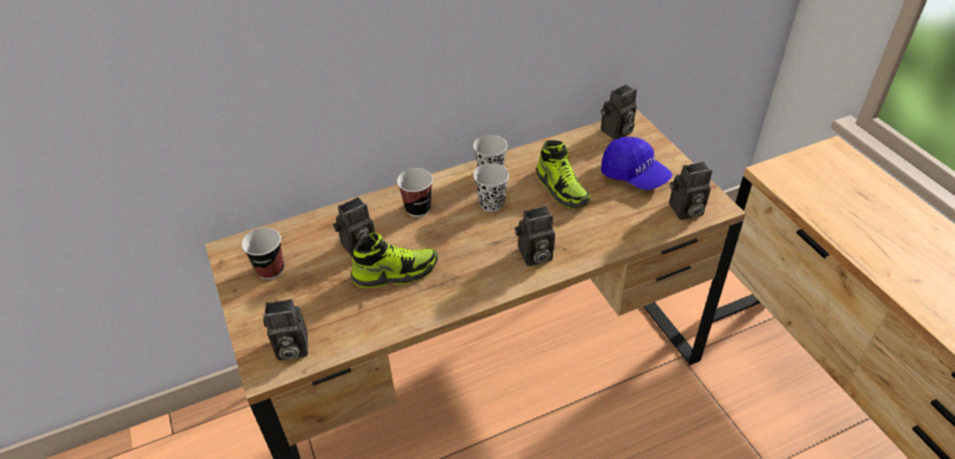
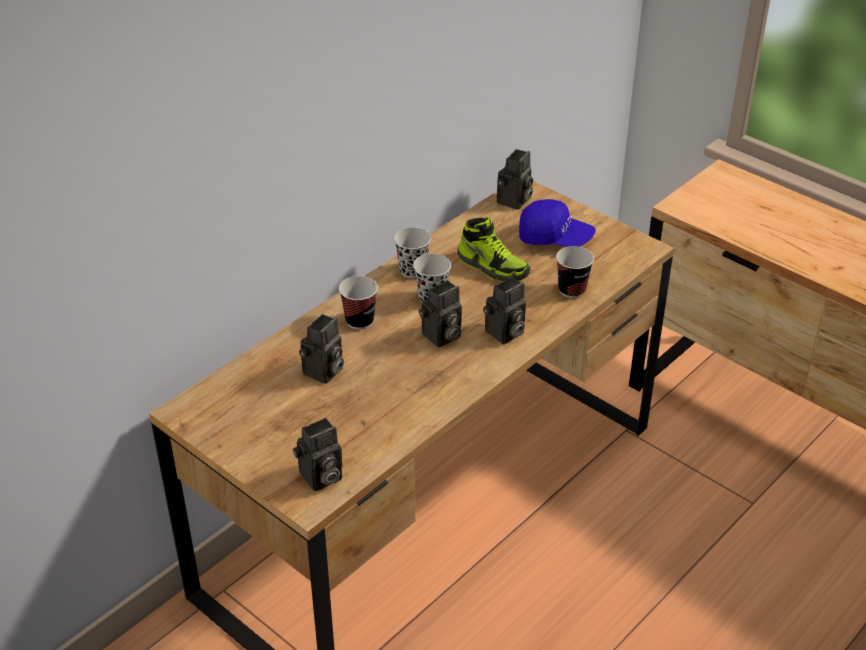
camera: 25 degrees left, 5 degrees down
cup [242,228,284,280] -> cup moved to [556,246,594,298]
shoe [351,233,438,288] -> none
camera [669,162,712,220] -> camera moved to [419,280,462,347]

